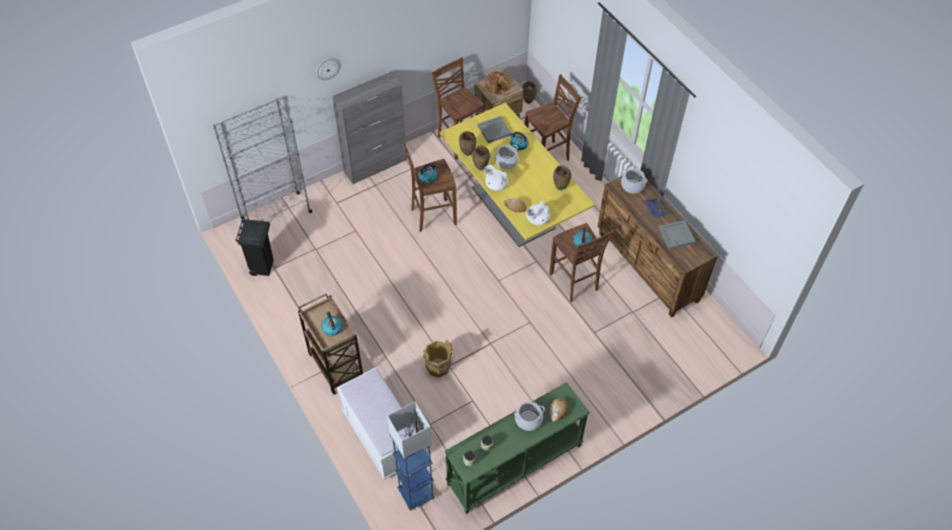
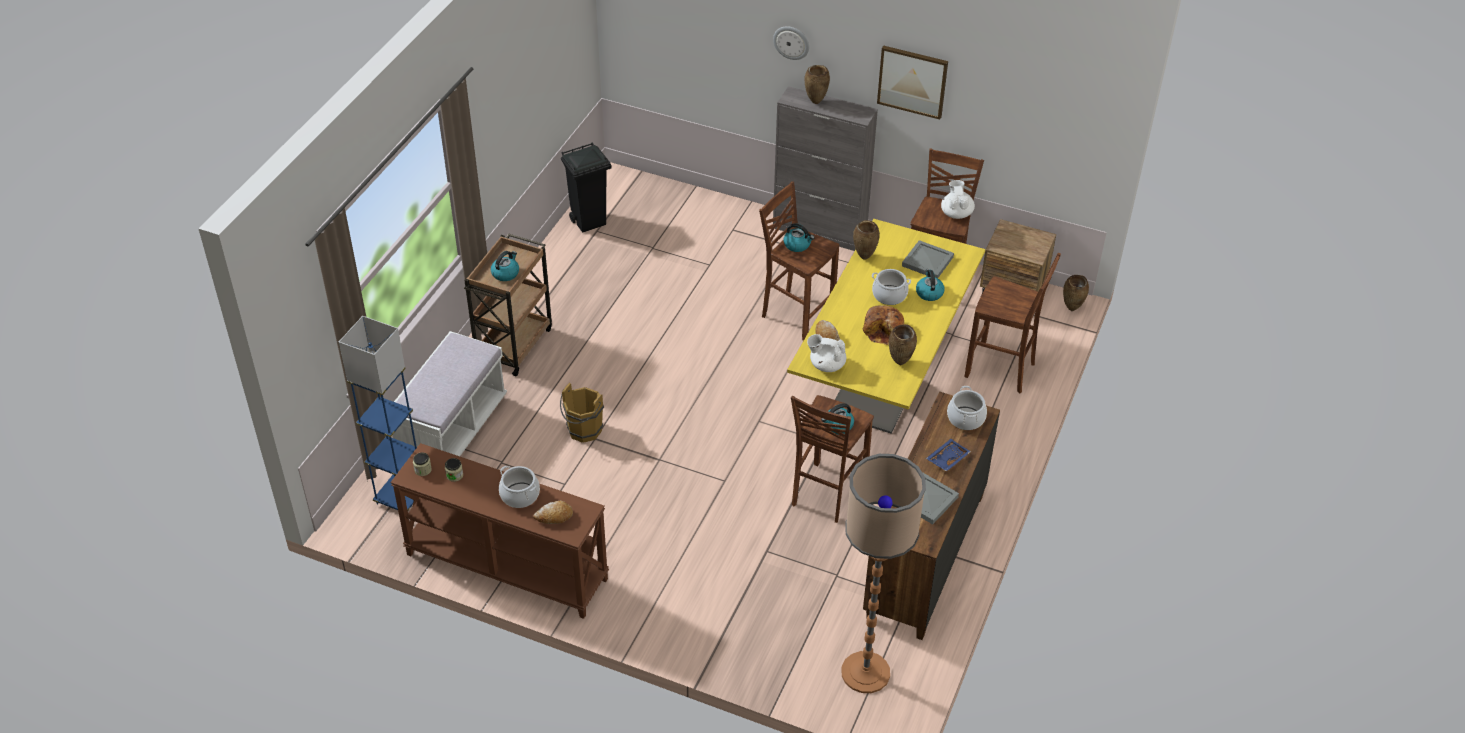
camera: 55 degrees right, 10 degrees down
grey bookcase [213,99,312,221] -> none
green console table [445,382,590,514] -> brown console table [390,443,609,619]
brown vase [472,146,490,170] -> brown vase moved to [805,65,830,104]
white teapot [484,165,508,191] -> white teapot moved to [941,180,975,219]
bread [485,71,512,95] -> bread moved to [863,305,904,345]
none -> floor lamp [842,454,926,693]
none -> picture [877,45,948,120]

